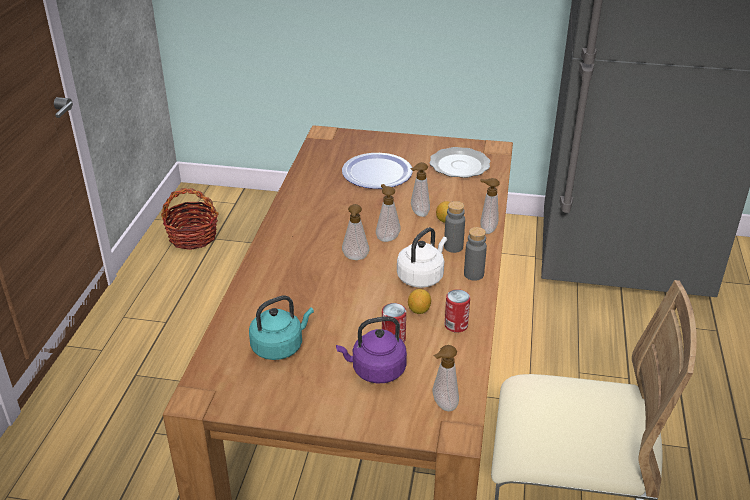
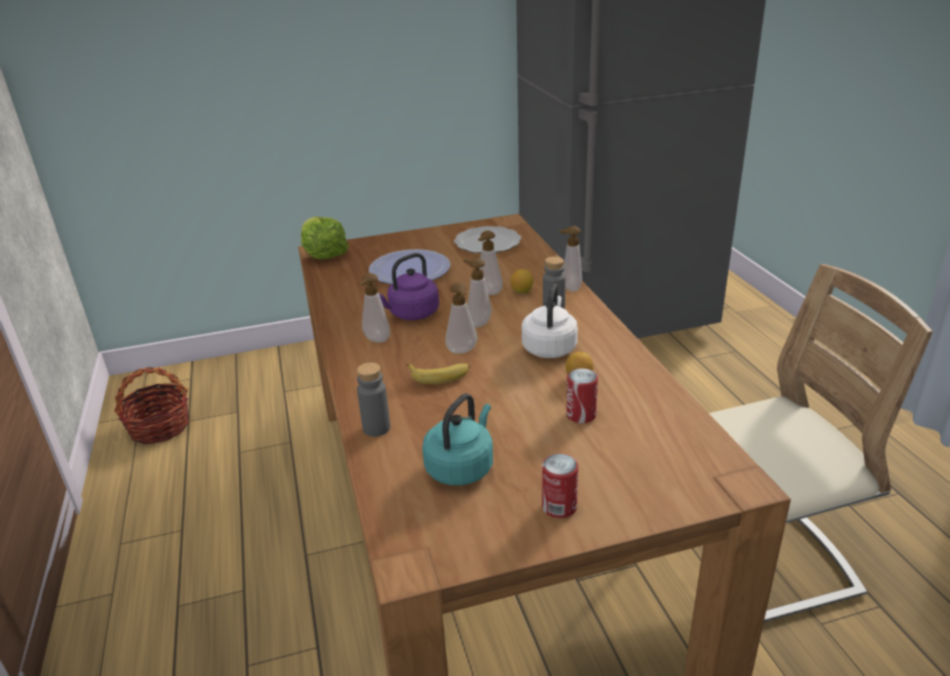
camera: 25 degrees left, 5 degrees down
purple kettle [336,316,407,383] -> purple kettle moved to [379,253,439,320]
soap dispenser [432,345,459,411] -> soap dispenser moved to [358,273,390,343]
can [445,289,470,333] -> can moved to [542,454,578,518]
grey bottle [464,227,487,281] -> grey bottle moved to [357,363,390,437]
none -> lettuce [301,216,349,260]
none -> banana [407,363,471,384]

